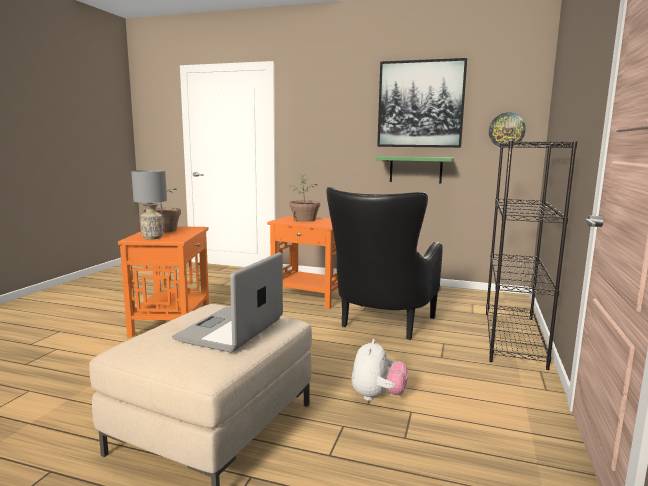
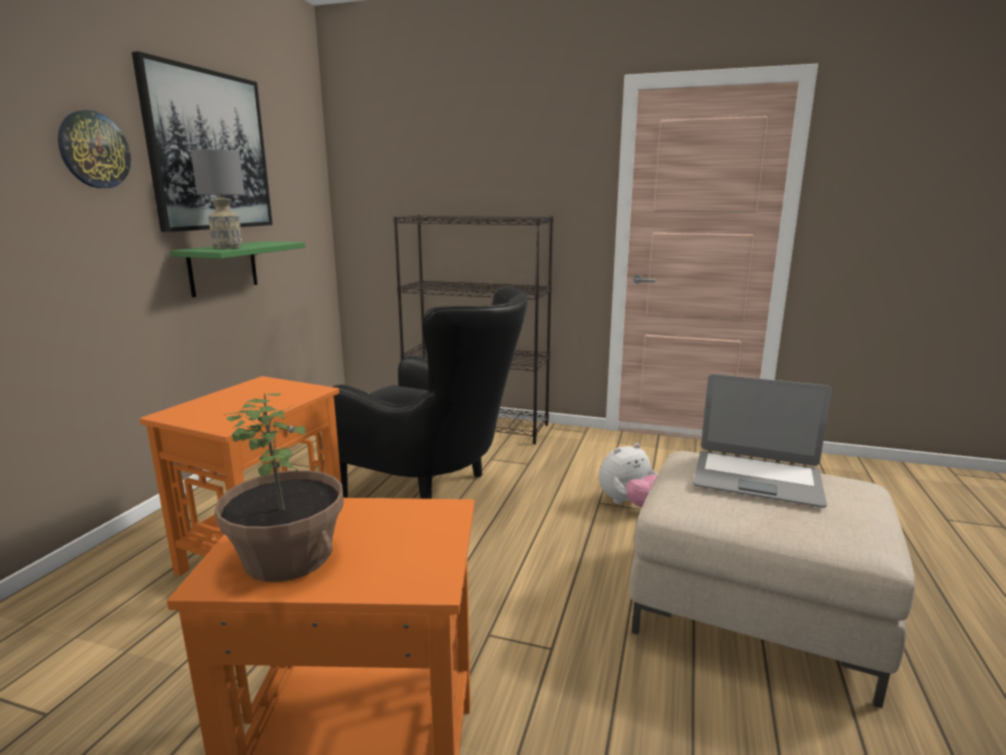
camera: 90 degrees left, 5 degrees up
grey table lamp [131,170,167,239] -> grey table lamp moved to [191,149,244,249]
potted plant [289,173,320,222] -> none
plush toy [352,339,408,401] -> plush toy turned 135 degrees clockwise [599,443,658,508]
wall clock [489,112,526,148] -> wall clock moved to [58,110,131,188]

